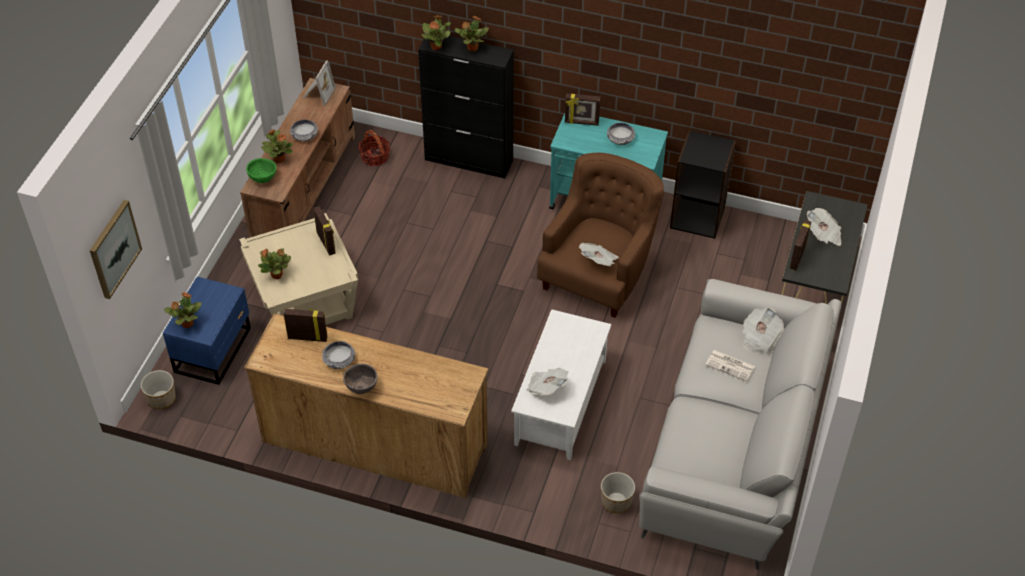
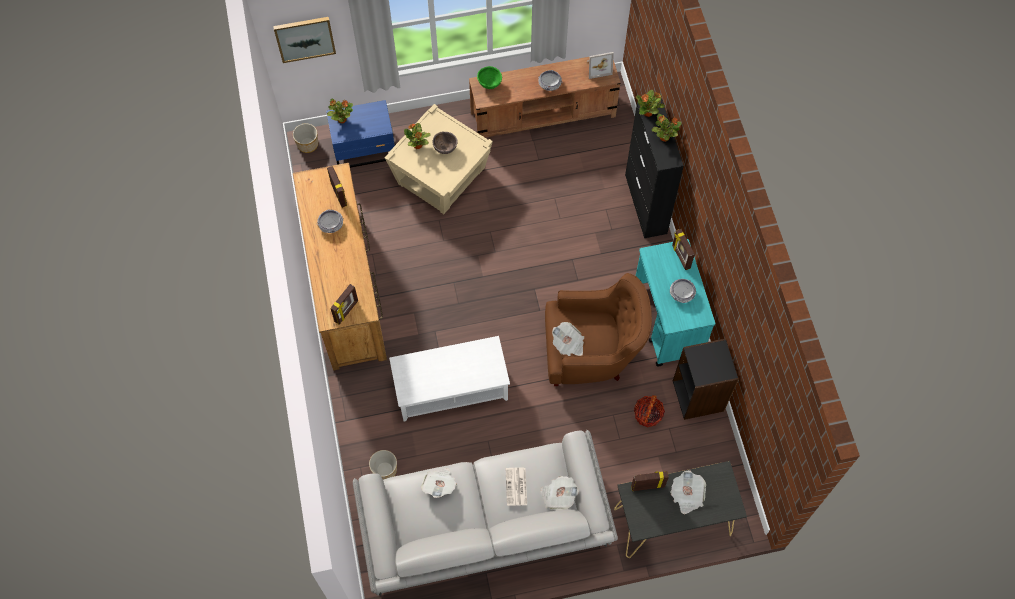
camera: 60 degrees right, 15 degrees up
potted plant [261,129,293,163] -> none
picture frame [313,207,336,256] -> picture frame moved to [330,284,358,324]
brown bowl [343,364,378,394] -> brown bowl moved to [432,132,458,154]
basket [358,130,390,166] -> basket moved to [634,395,665,427]
newspaper [526,368,568,395] -> newspaper moved to [421,468,457,498]

